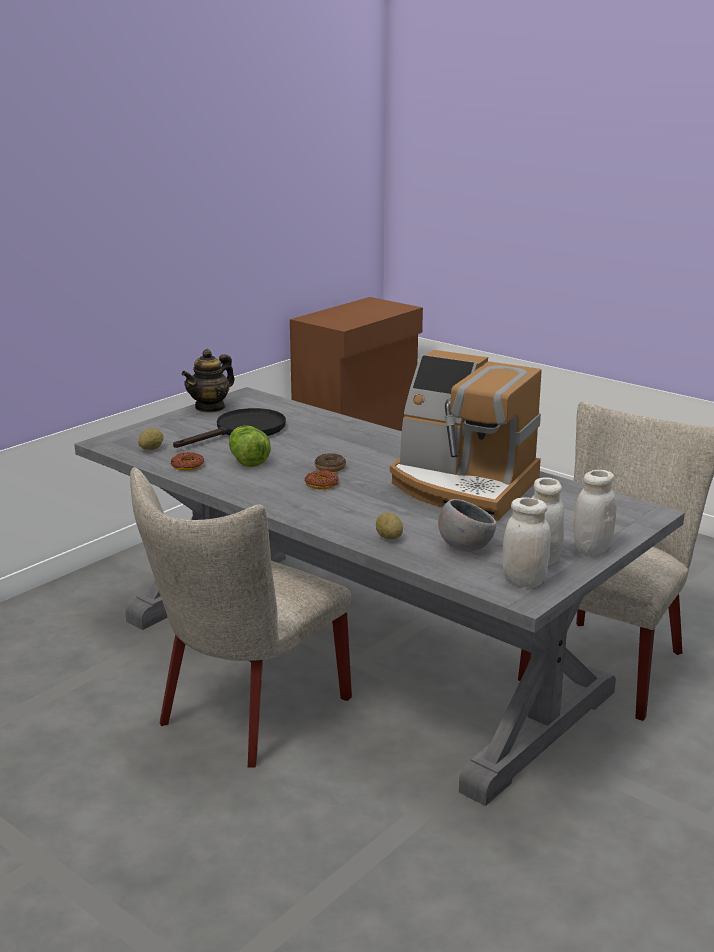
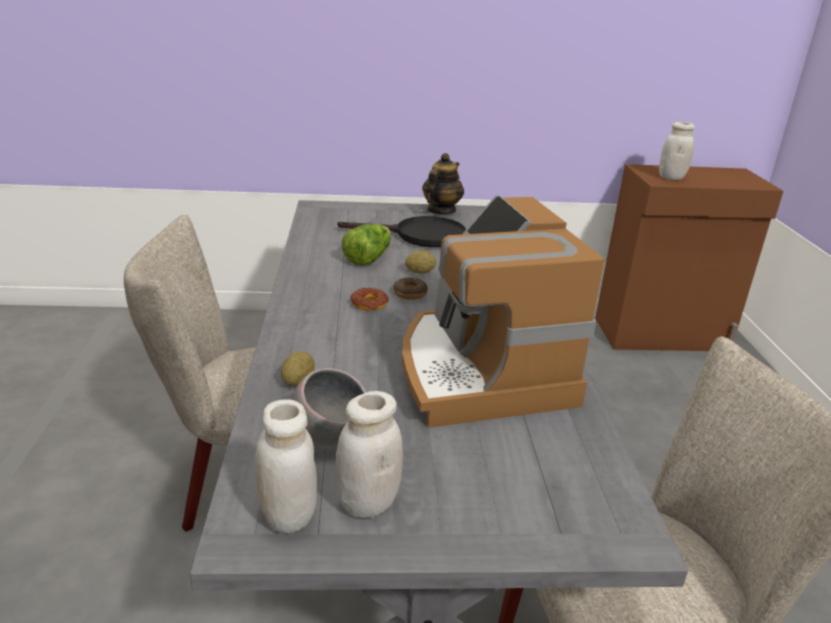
camera: 45 degrees right, 5 degrees up
potato [138,428,164,450] -> potato moved to [405,251,437,274]
donut [171,452,204,471] -> none
teapot [182,349,235,413] -> teapot turned 120 degrees clockwise [422,153,464,214]
white jar [573,470,616,555] -> white jar moved to [659,122,695,180]

